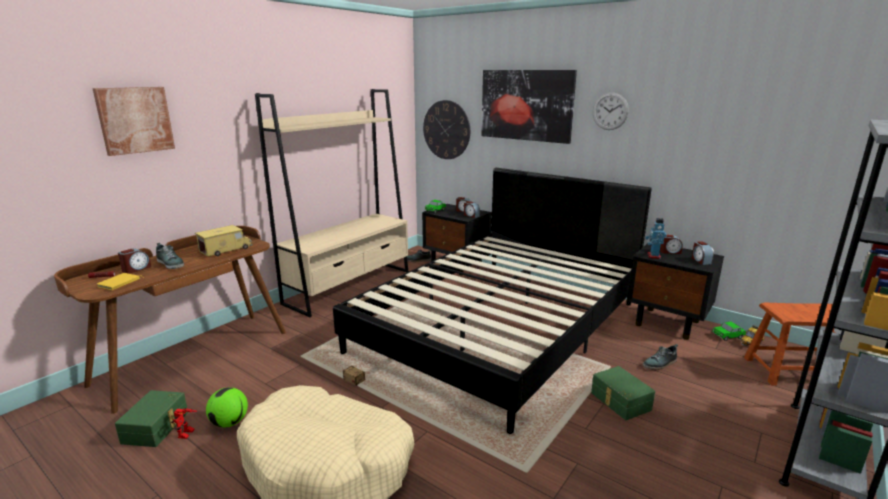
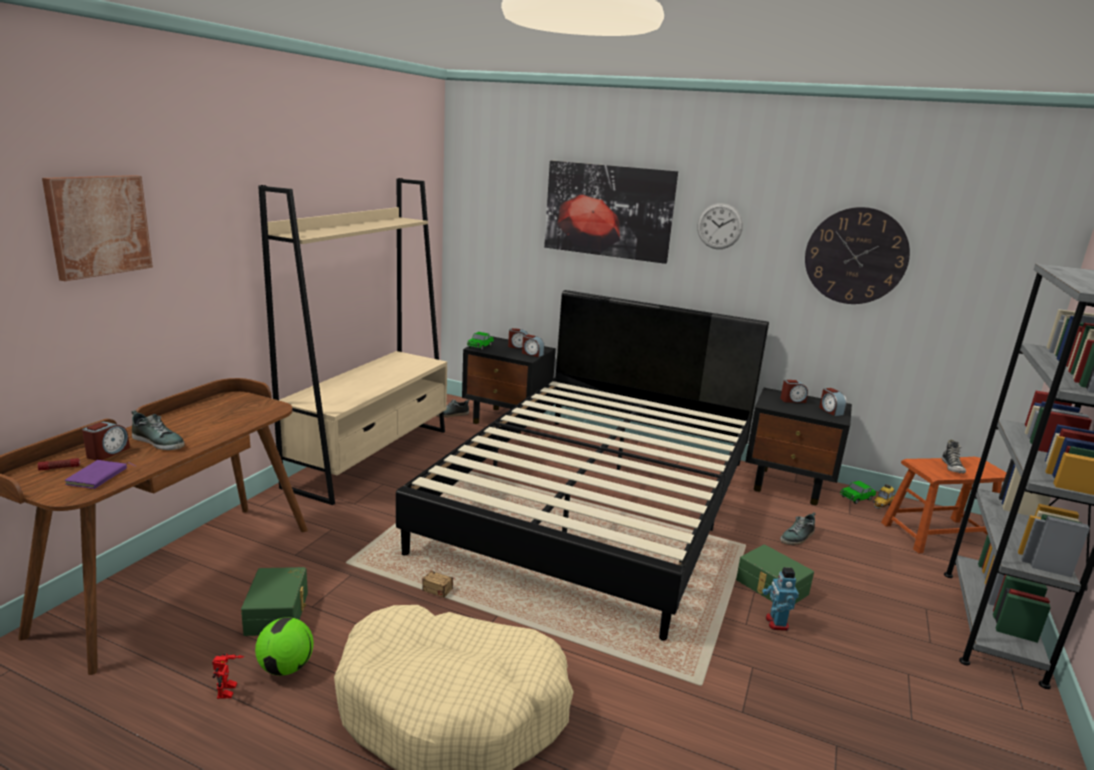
camera: 15 degrees left, 0 degrees up
yellow book [97,273,144,290] -> purple book [65,460,135,489]
green storage box [115,390,188,447] -> green storage box moved to [241,567,308,636]
toy truck [195,225,252,257] -> none
wall clock [423,100,470,159] -> wall clock moved to [805,207,910,304]
toy robot [645,218,667,259] -> toy robot moved to [762,567,799,631]
none -> shoe [942,439,966,474]

